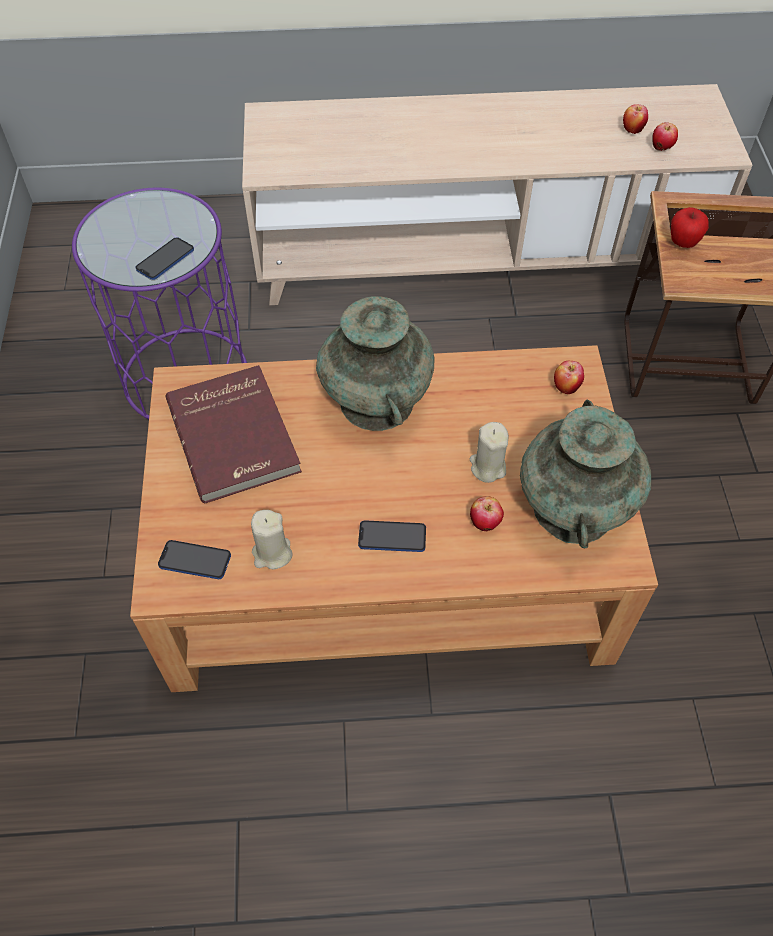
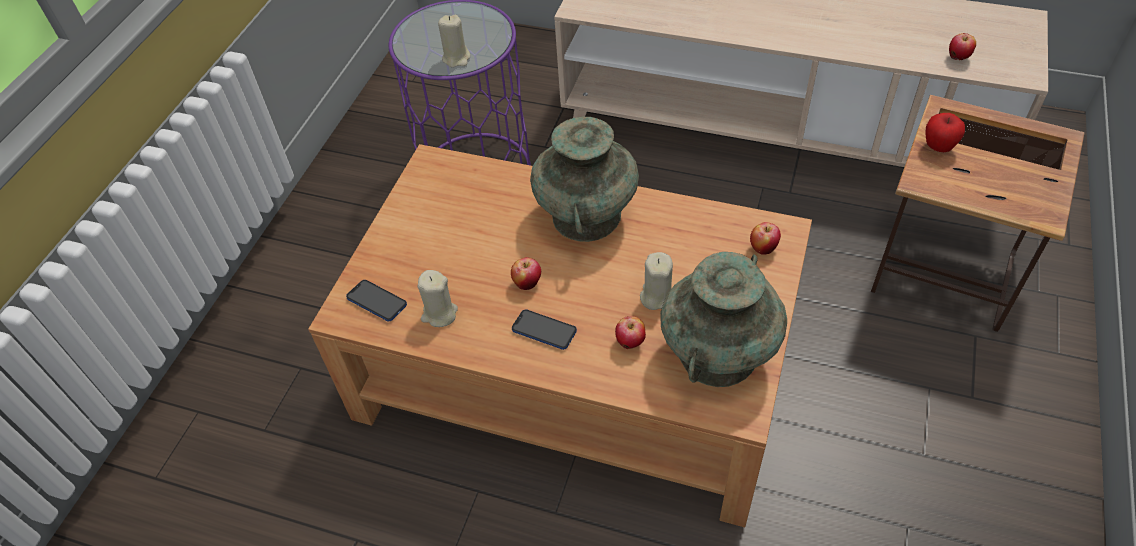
camera: 25 degrees right, 5 degrees down
phone [135,237,194,280] -> beige candle [438,15,471,68]
red book [166,365,302,503] -> none
apple [623,104,648,134] -> apple moved to [511,257,541,290]

